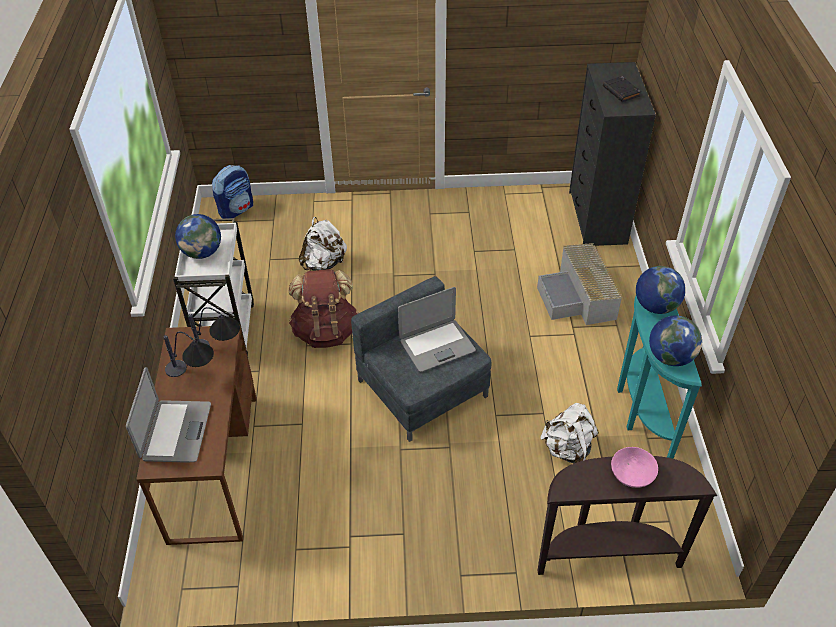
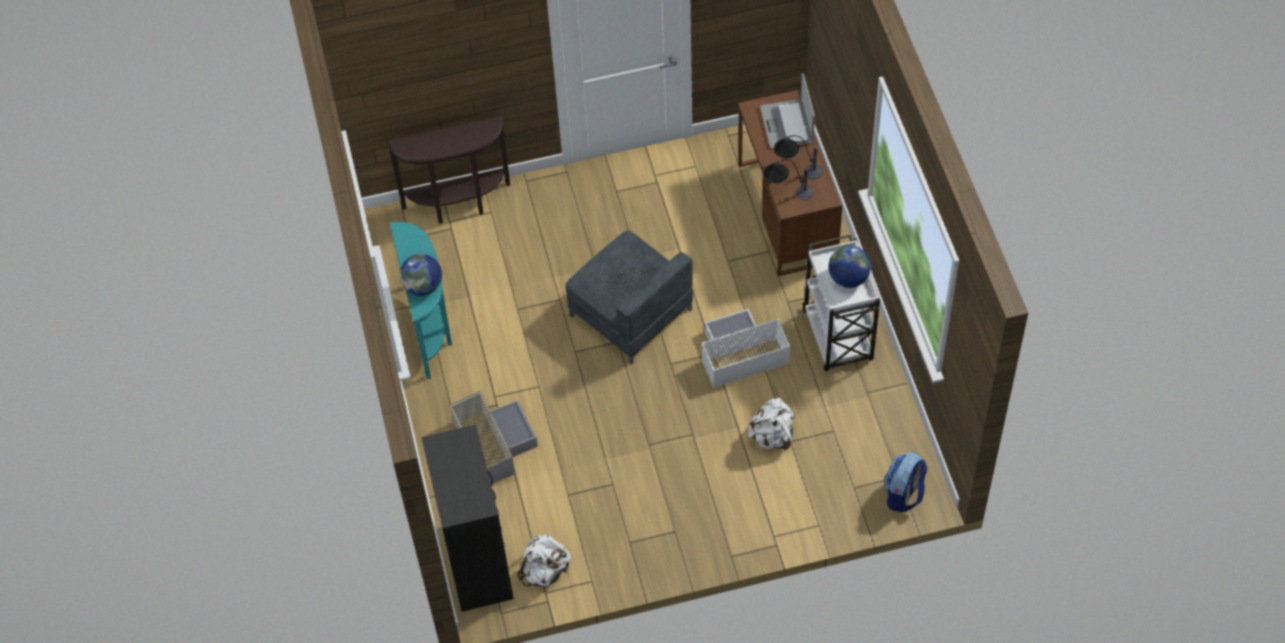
camera: 170 degrees right, 10 degrees up
brown backpack [289,269,359,348] -> white storage box [702,309,790,388]
laptop [398,287,476,372] -> none
white backpack [540,403,599,463] -> white backpack moved to [517,534,571,587]
black book [603,76,641,102] -> none
pink bowl [611,447,658,488] -> none
globe [649,315,702,366] -> none

